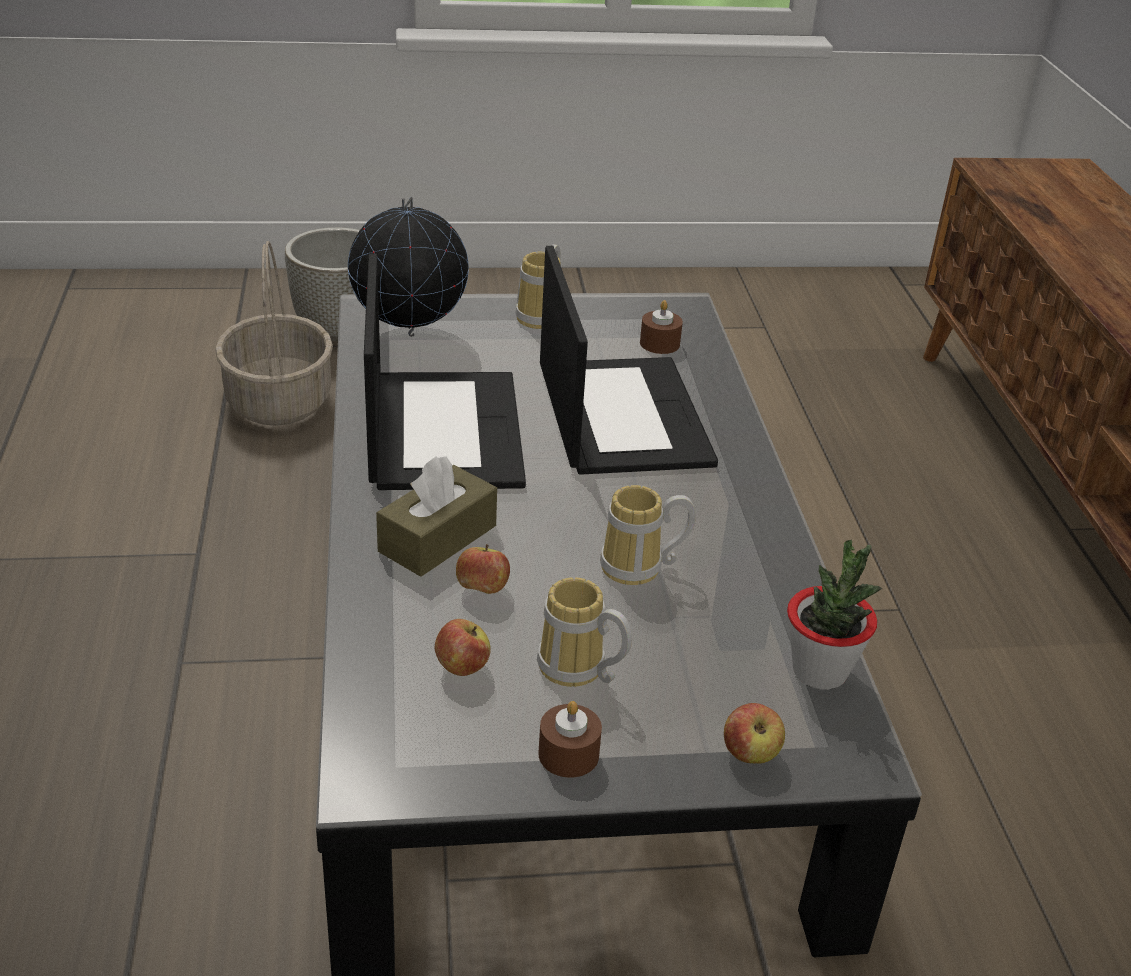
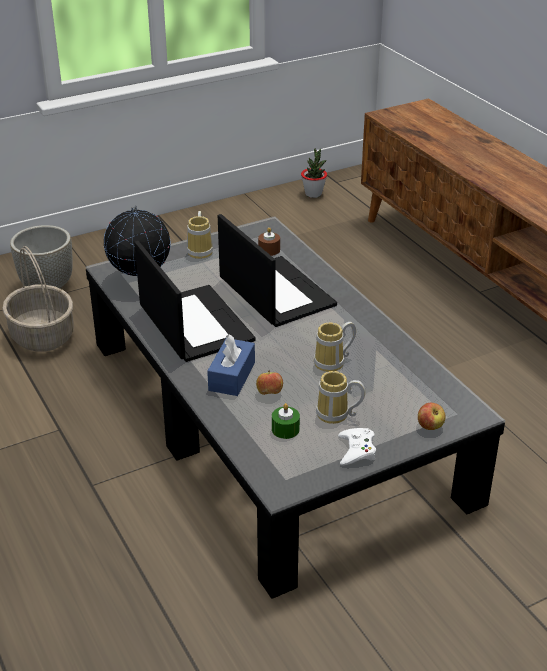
camera: 20 degrees left, 0 degrees up
brown tissue box [376,456,497,577] -> blue tissue box [207,334,255,396]
apple [435,619,491,676] -> green candle [272,403,300,439]
brown candle [538,701,602,778] -> white game controller [338,428,376,465]
potted plant [787,540,882,690] -> potted plant moved to [301,148,327,198]

